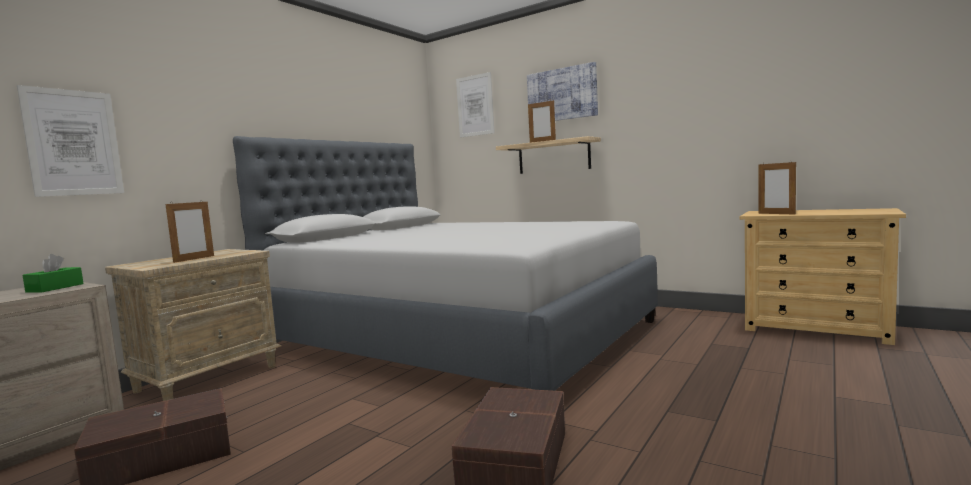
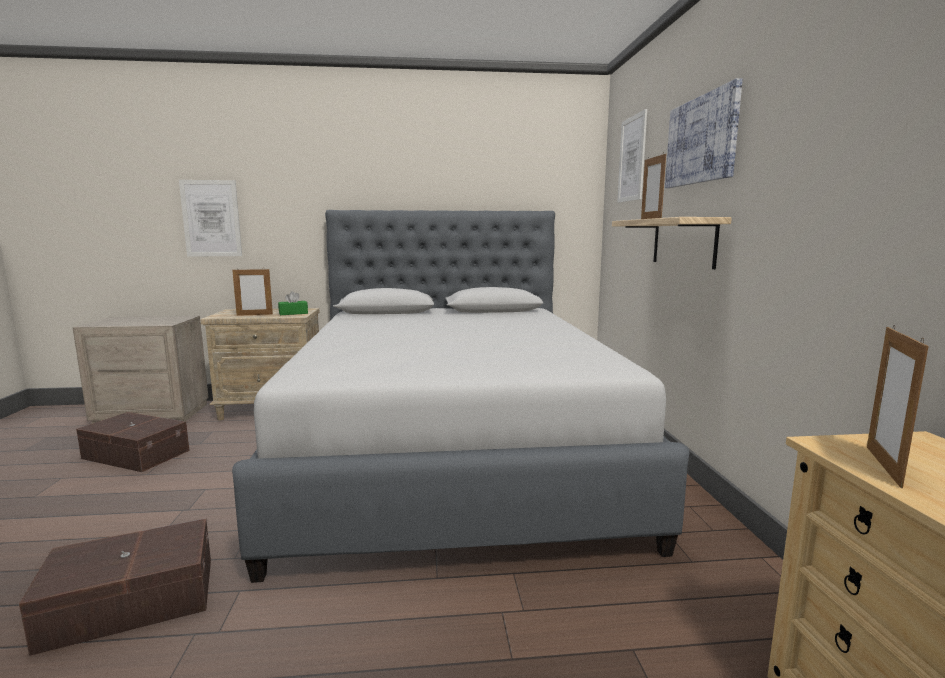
camera: 50 degrees right, 5 degrees up
green tissue box [22,254,84,293] -> green tissue box moved to [278,291,308,315]

